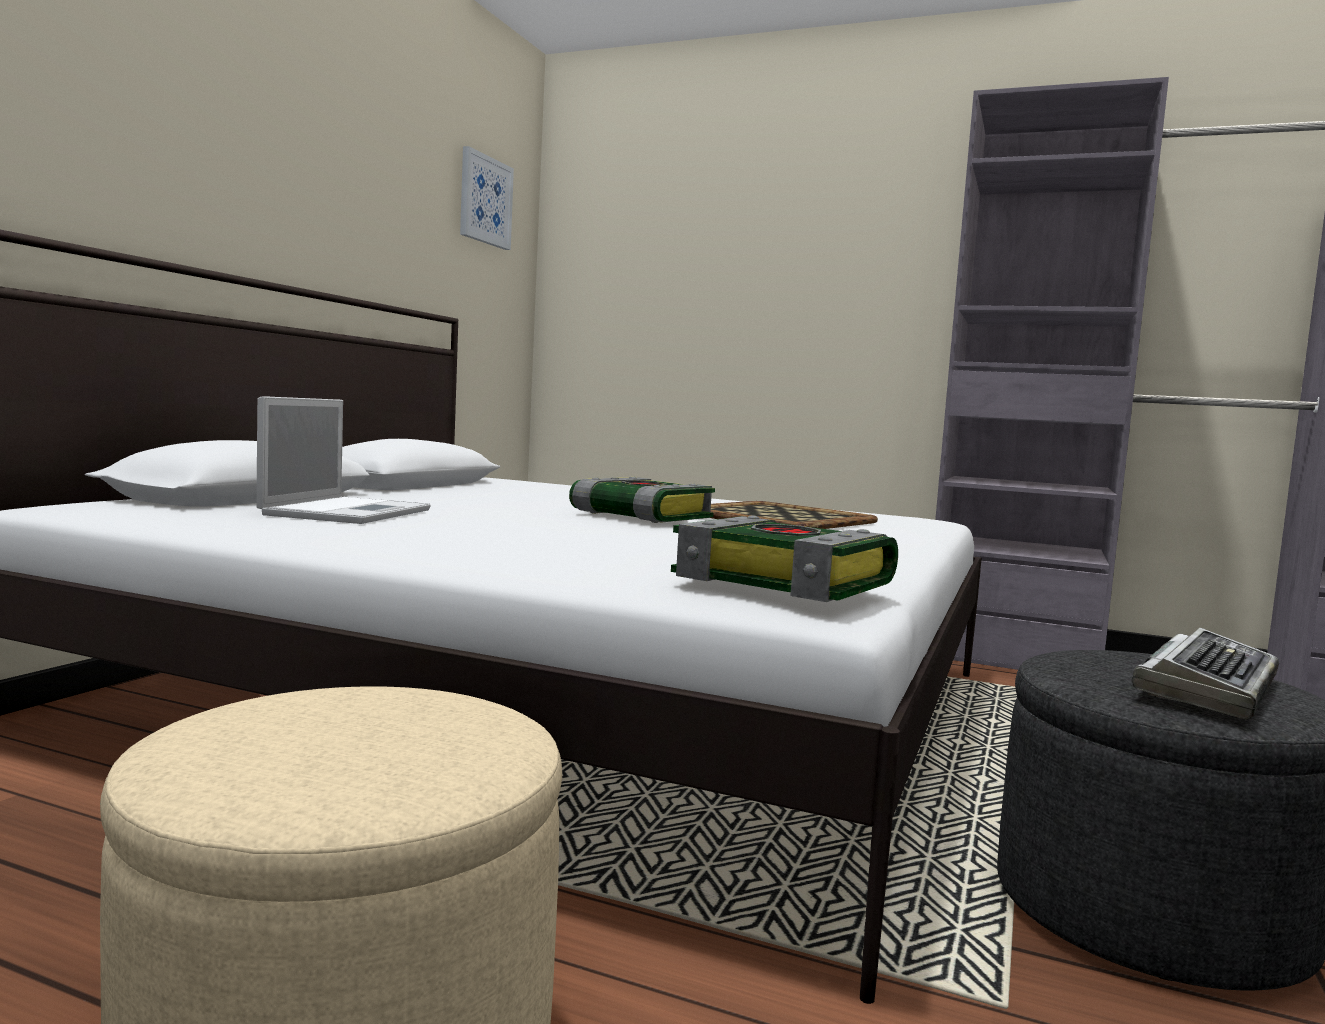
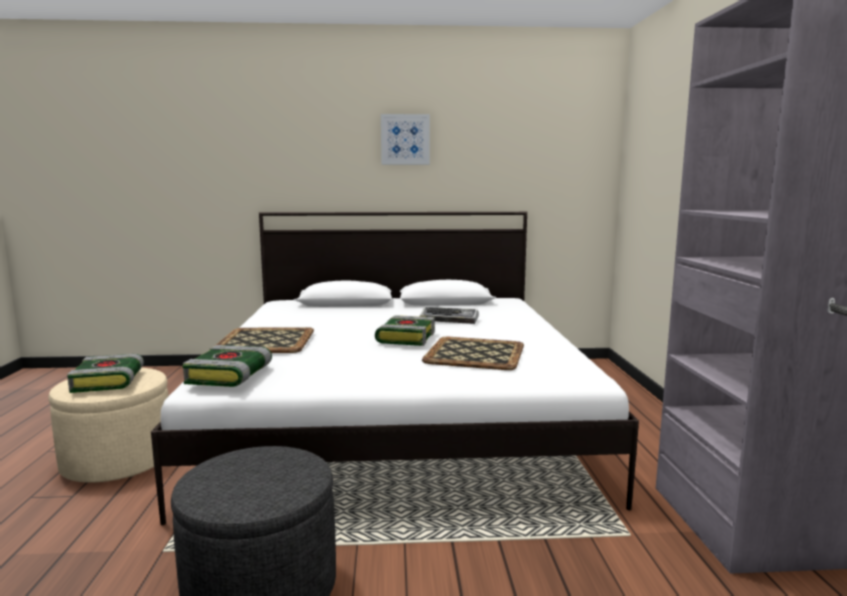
camera: 65 degrees right, 5 degrees up
laptop [256,396,431,524] -> none
picture [460,146,514,250] -> picture moved to [381,114,430,165]
keyboard [1131,628,1279,719] -> keyboard moved to [420,306,479,324]
none -> book [67,354,144,393]
none -> tray [213,327,314,353]

